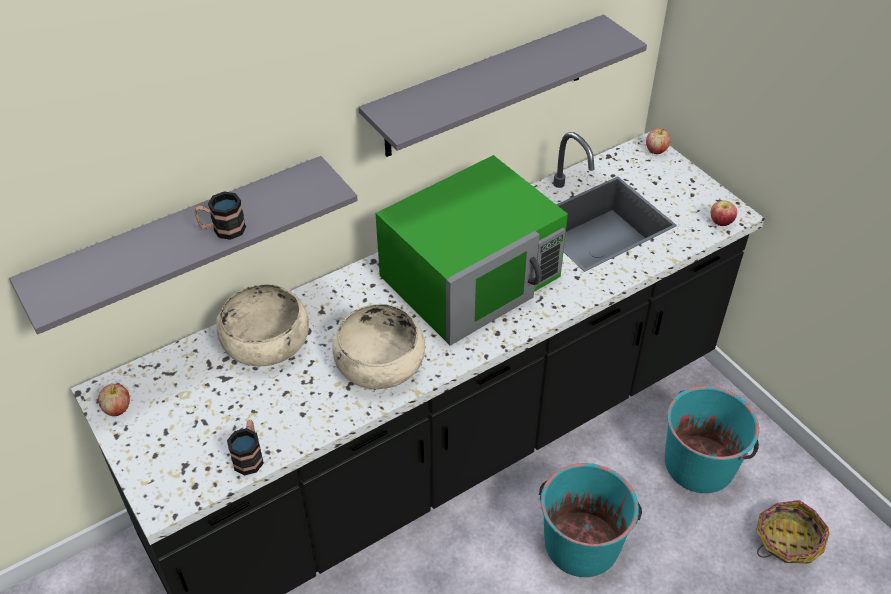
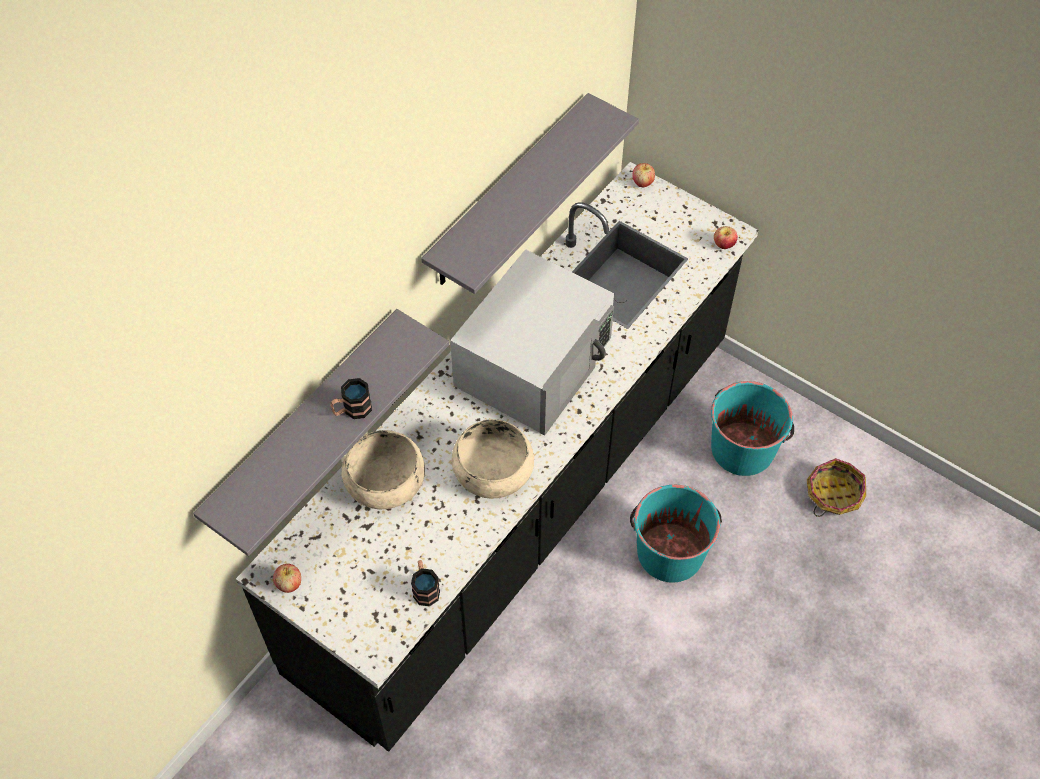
camera: 20 degrees left, 10 degrees up
green microwave [376,155,568,346] -> white microwave [450,249,614,436]

